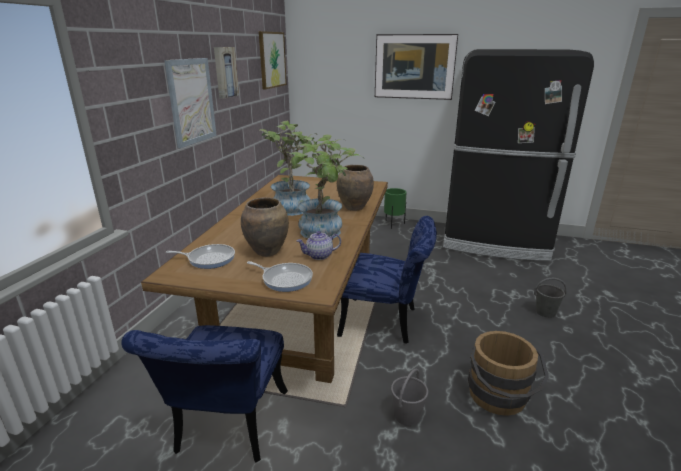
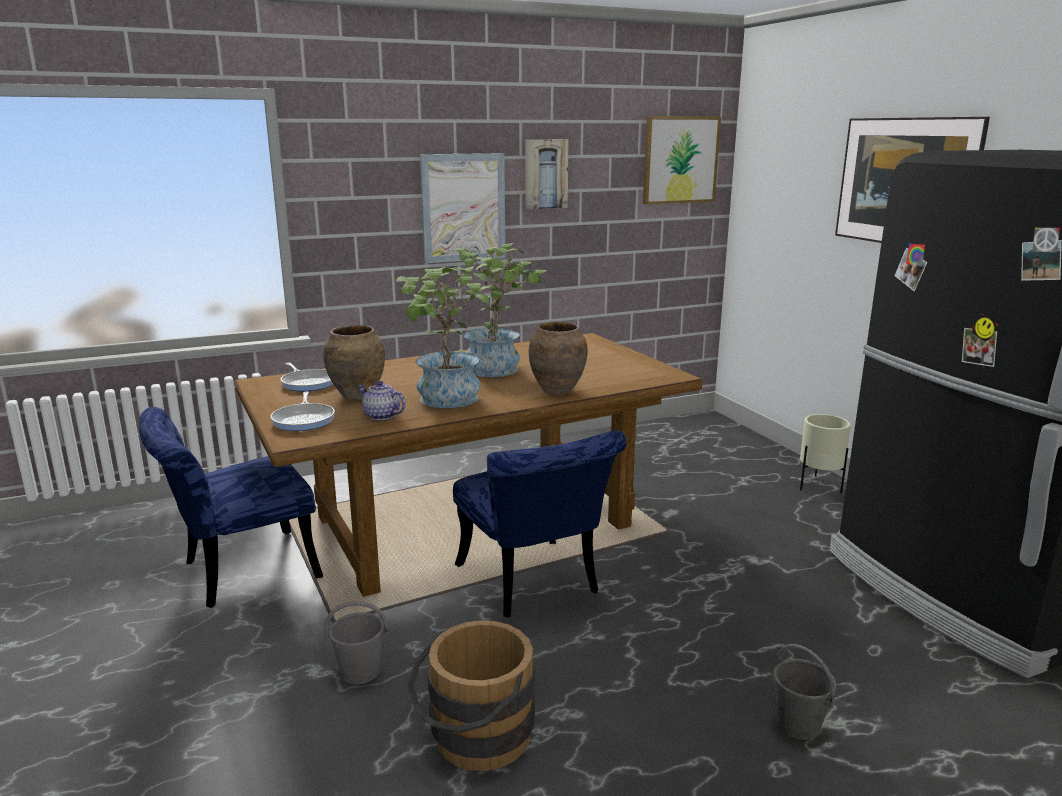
camera: 50 degrees right, 5 degrees down
green planter [384,188,407,229] -> beige planter [800,414,851,493]

